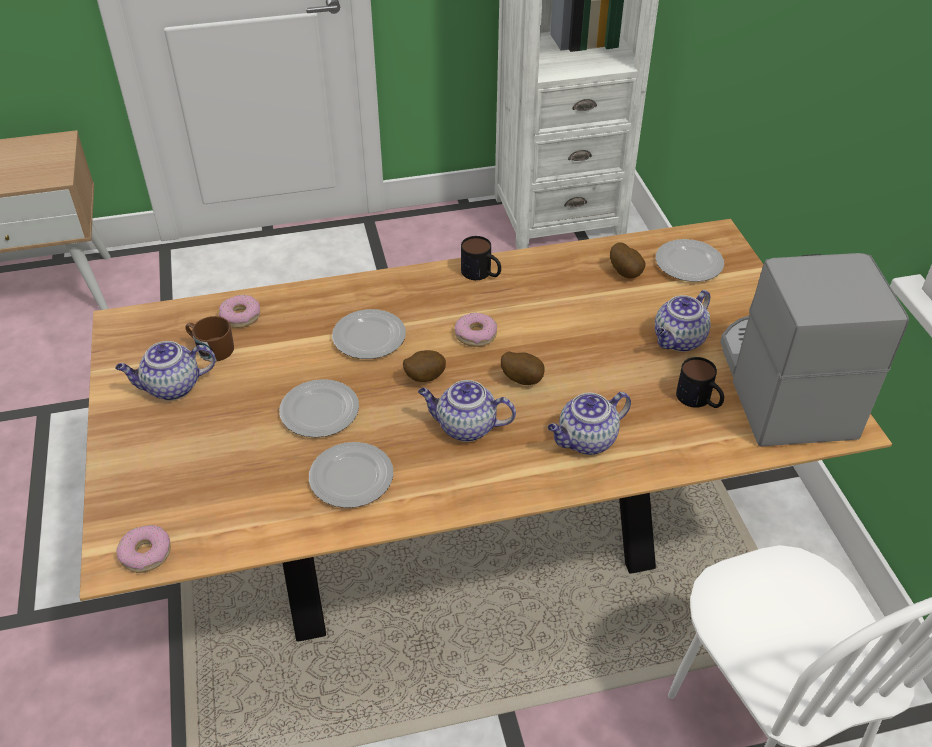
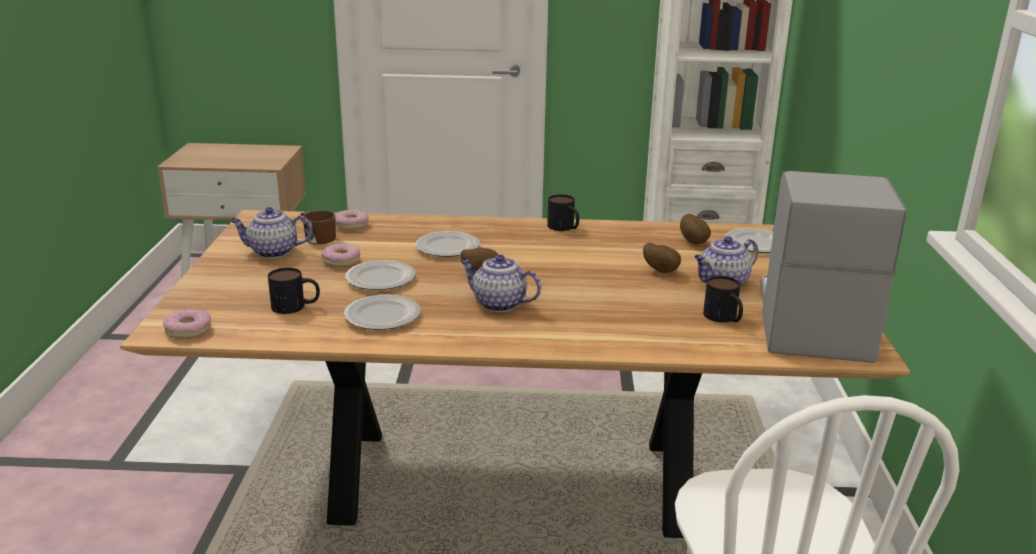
camera: 15 degrees right, 20 degrees down
donut [455,313,497,347] -> donut moved to [321,243,360,267]
potato [501,351,544,385] -> potato moved to [643,243,681,273]
teapot [548,392,631,455] -> none
none -> mug [268,268,320,314]

